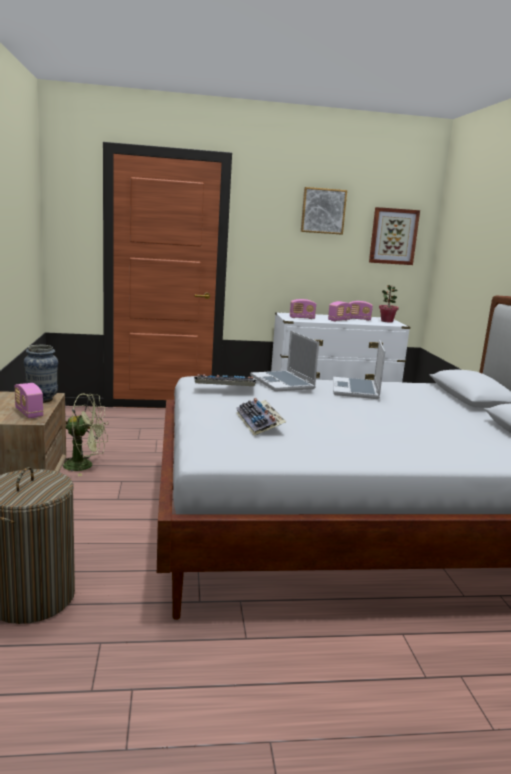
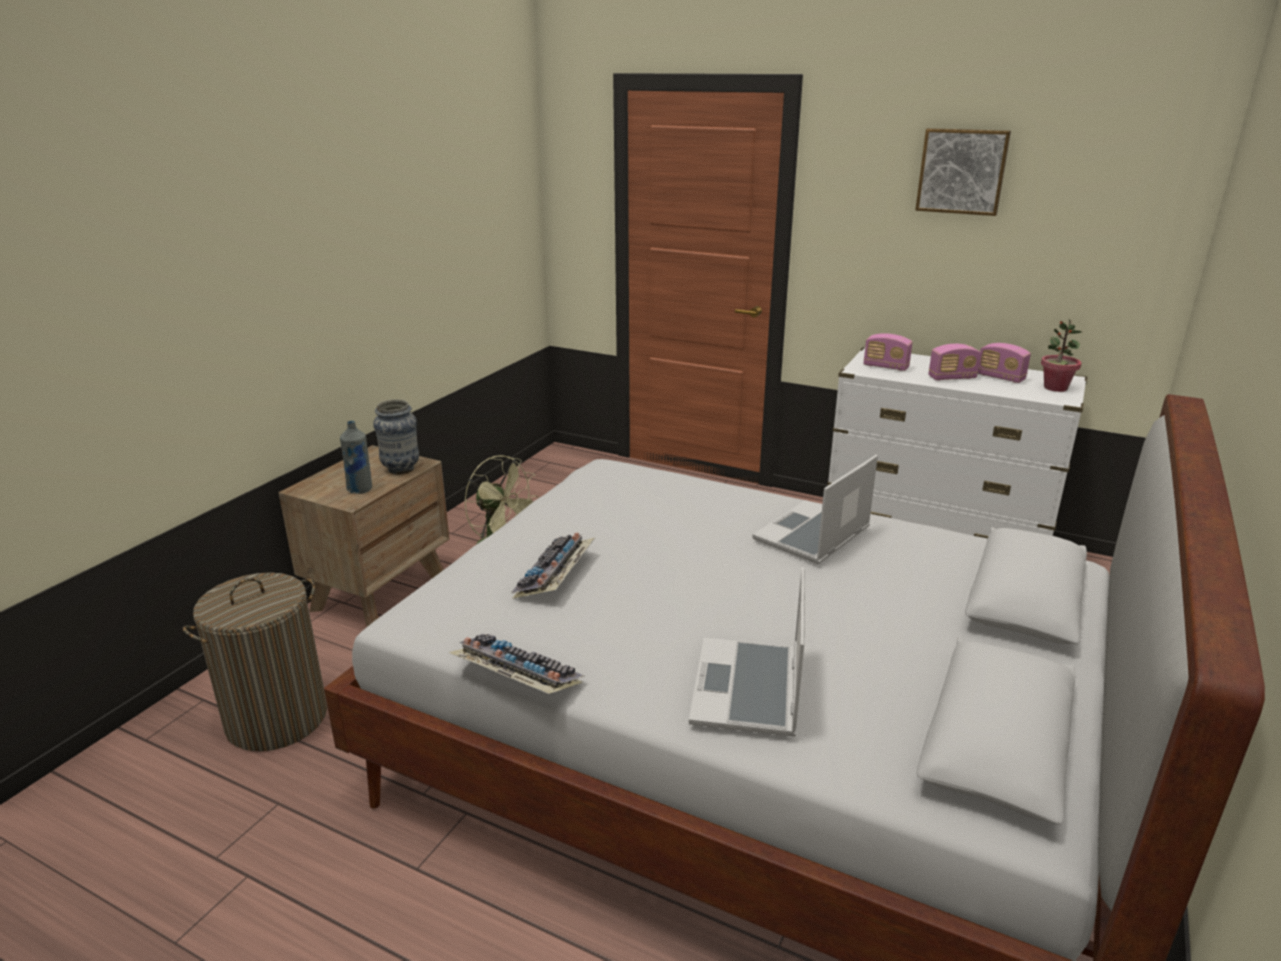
camera: 35 degrees right, 10 degrees up
radio [15,383,44,418] -> grey bottle [340,421,372,494]
keyboard [194,374,256,386] -> keyboard moved to [449,634,585,694]
laptop [250,331,319,392] -> laptop moved to [689,567,805,737]
picture [369,207,420,265] -> none

